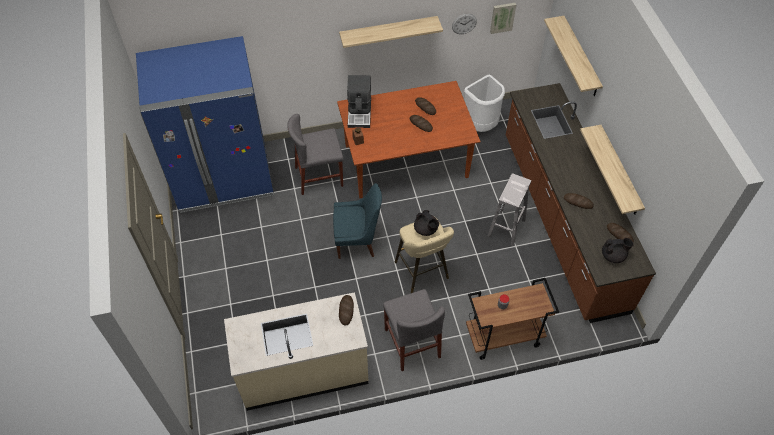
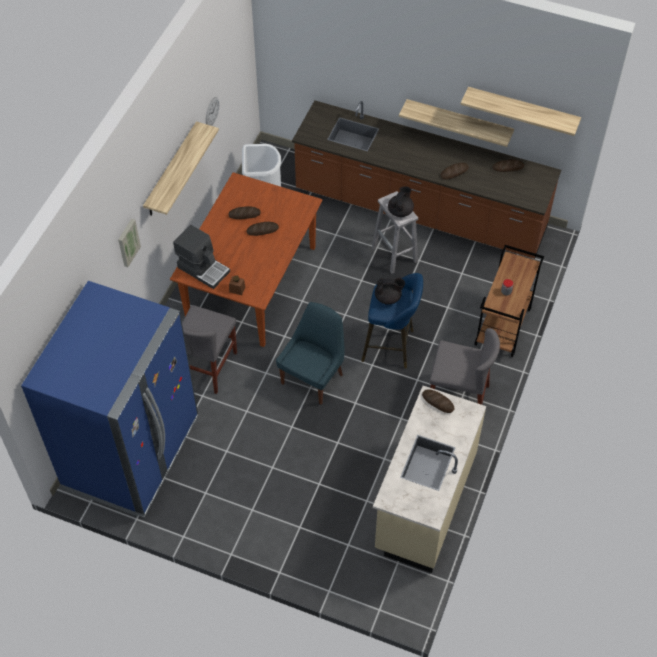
camera: 55 degrees left, 0 degrees up
beige stool [395,217,454,293] -> blue stool [361,273,423,369]
picture [490,3,516,34] -> picture moved to [118,219,141,267]
shelf [544,16,603,96] -> shelf moved to [460,87,581,136]
black teapot [602,238,634,263] -> black teapot moved to [388,186,414,217]

